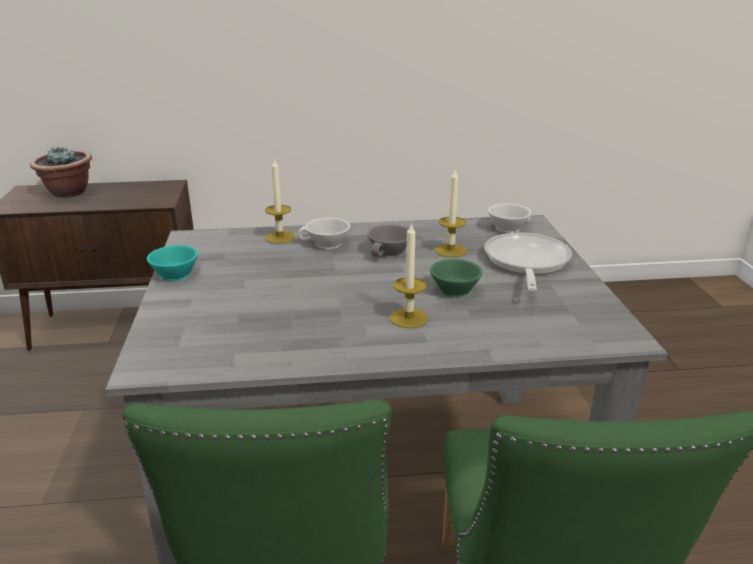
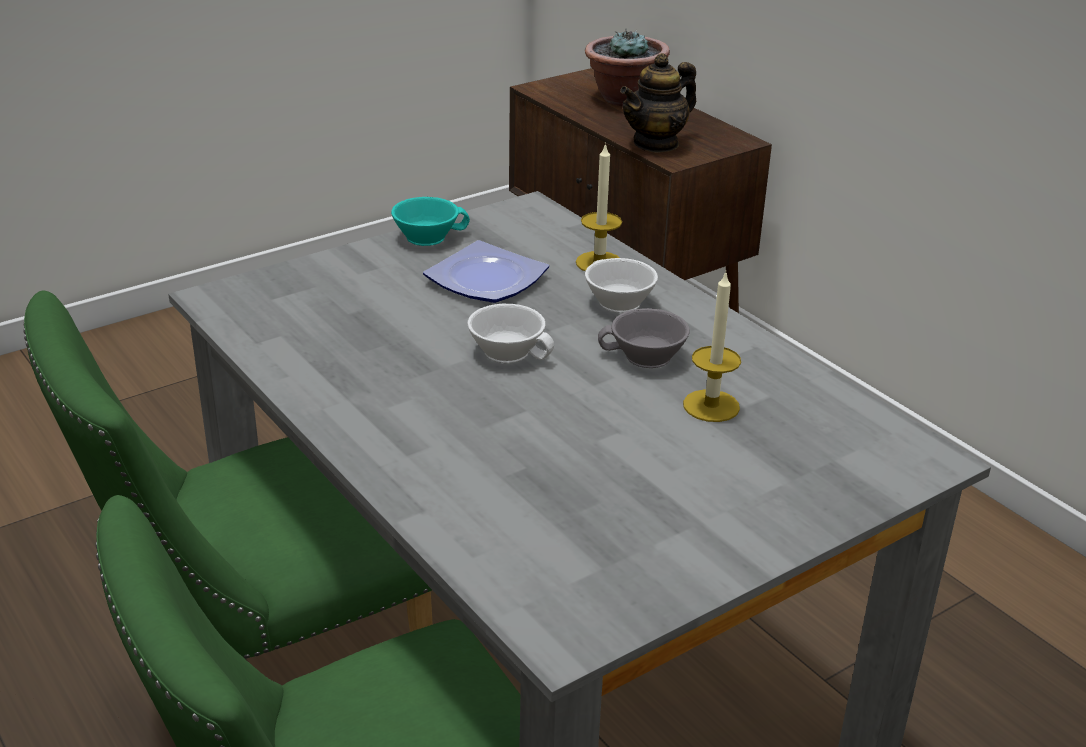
camera: 60 degrees right, 5 degrees up
candle [390,222,428,328] -> none
green cup [430,259,482,297] -> none
frying pan [484,232,572,291] -> none
white cup [488,203,532,233] -> white cup moved to [467,304,554,363]
none -> plate [423,240,549,303]
none -> teapot [620,53,696,153]

